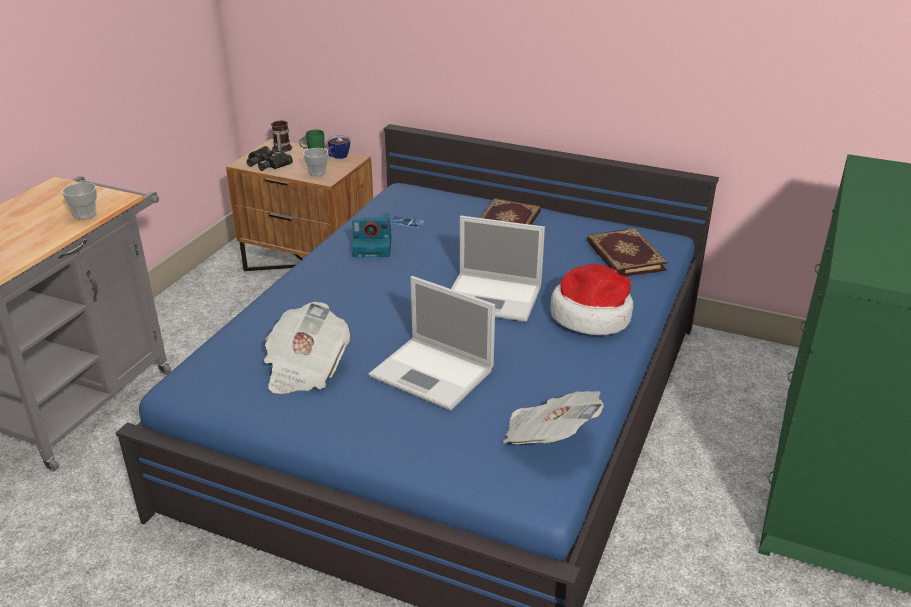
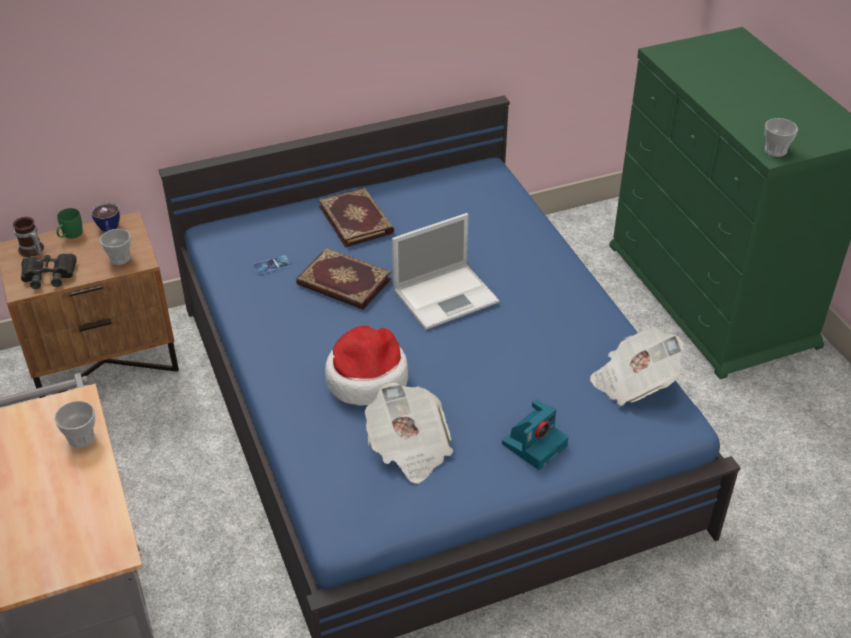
camera: 45 degrees left, 10 degrees up
camera [352,213,392,257] -> camera moved to [502,399,568,470]
laptop [369,276,495,411] -> none
hat [550,264,633,335] -> hat moved to [325,326,408,406]
book [587,228,668,276] -> book moved to [296,248,392,310]
none -> cup [764,118,798,157]

